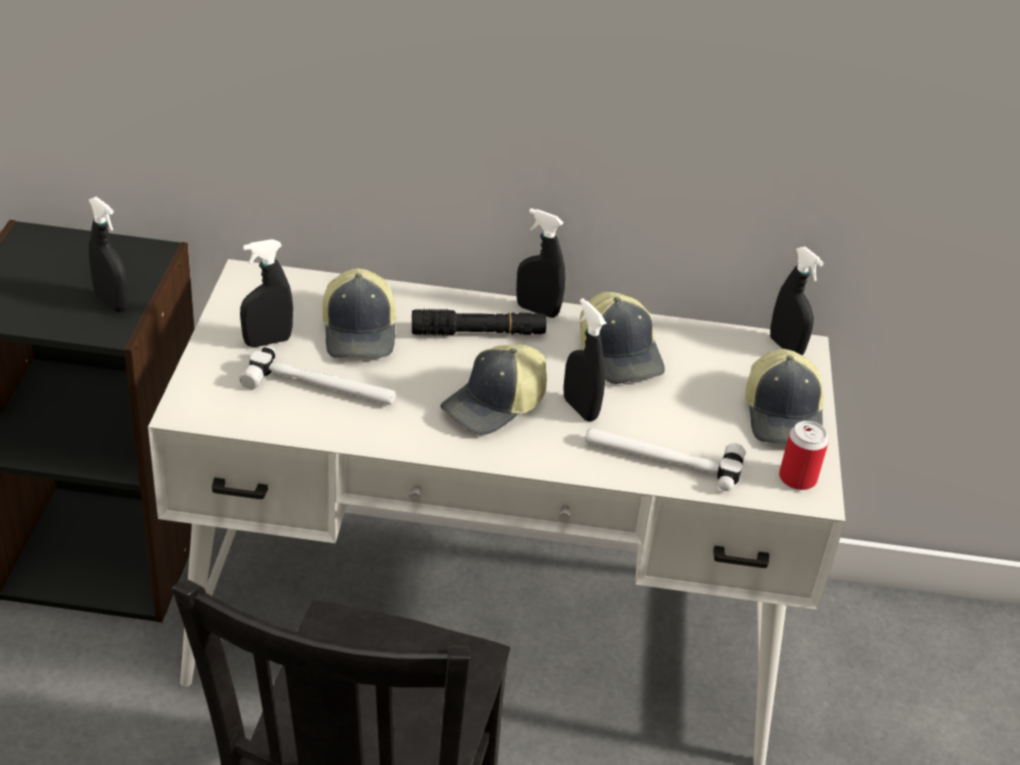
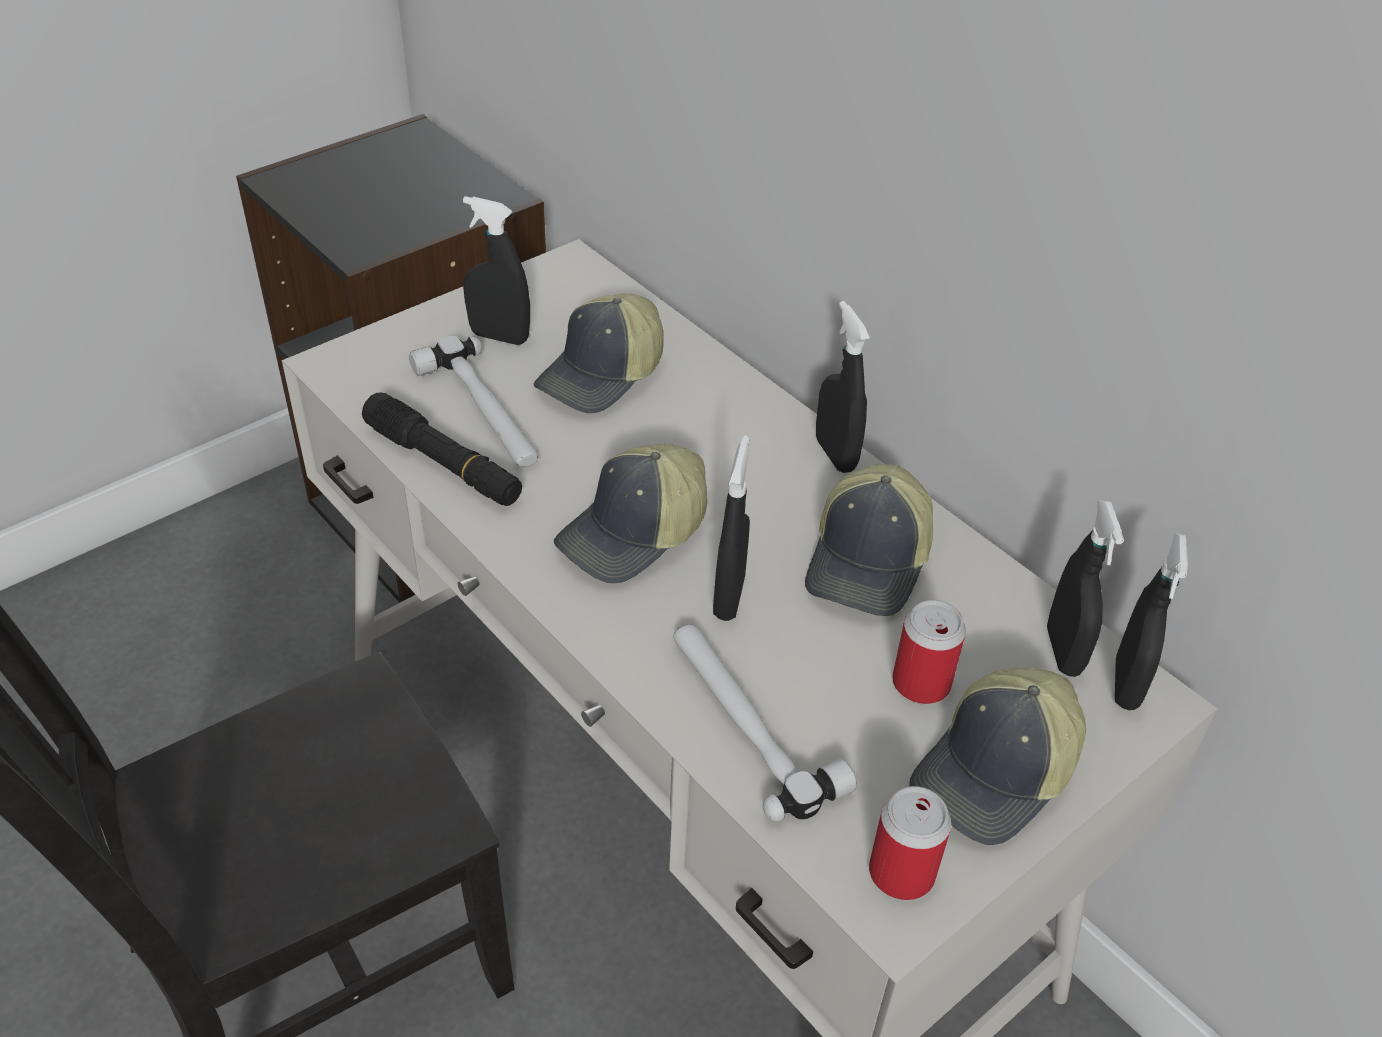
camera: 45 degrees right, 5 degrees up
black spray bottle [89,197,129,312] -> black spray bottle moved to [1047,501,1124,677]
black flashlight [412,309,546,336] -> black flashlight moved to [362,392,522,506]
cap [440,344,547,435] -> cap turned 45 degrees counterclockwise [554,444,707,583]
none -> can [892,600,966,704]

